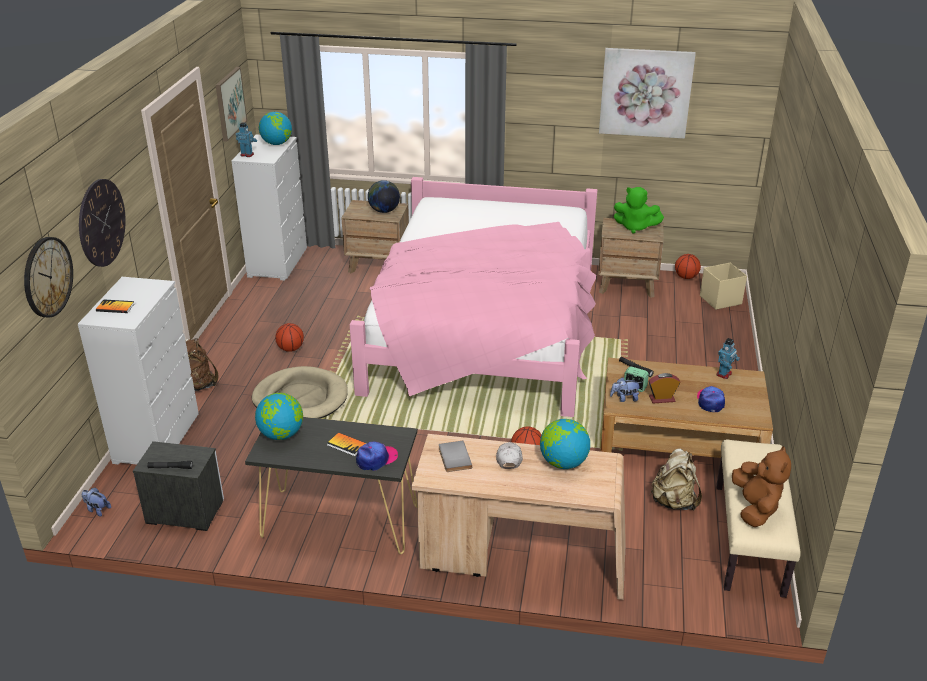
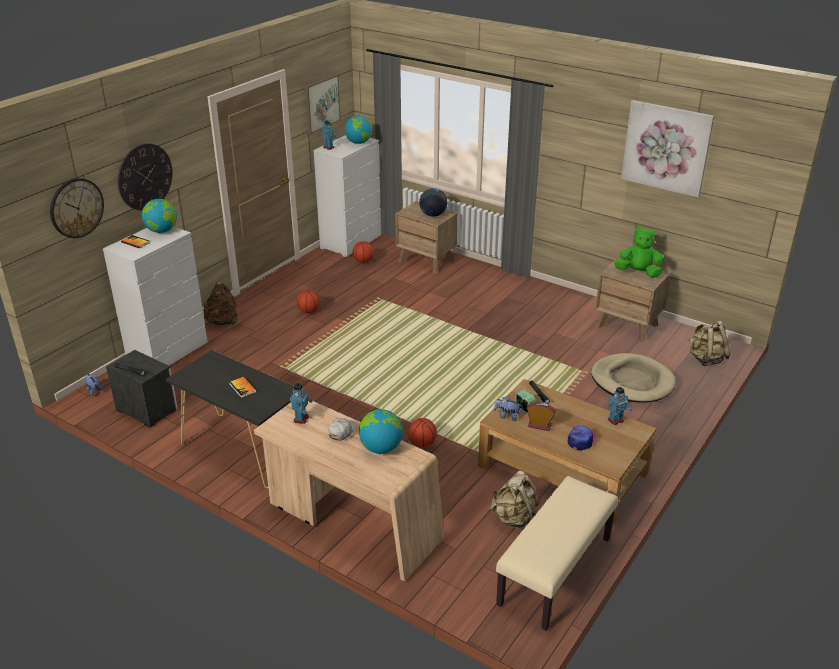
camera: 25 degrees right, 0 degrees up
beige dog bed [251,366,348,419] -> beige dog bed moved to [591,353,676,402]
globe [255,393,303,440] -> globe moved to [142,199,177,233]
pink bed [350,177,597,417] -> none
cap [356,442,398,471] -> none
grey book [439,441,472,472] -> toy robot [290,383,313,424]
green plush toy [614,187,664,234] -> green plush toy turned 150 degrees clockwise [614,226,664,278]
basketball [675,254,701,279] -> basketball moved to [353,241,374,263]
beige storage box [700,263,747,310] -> beige backpack [689,321,730,366]
brown plush toy [732,446,791,527] -> none

